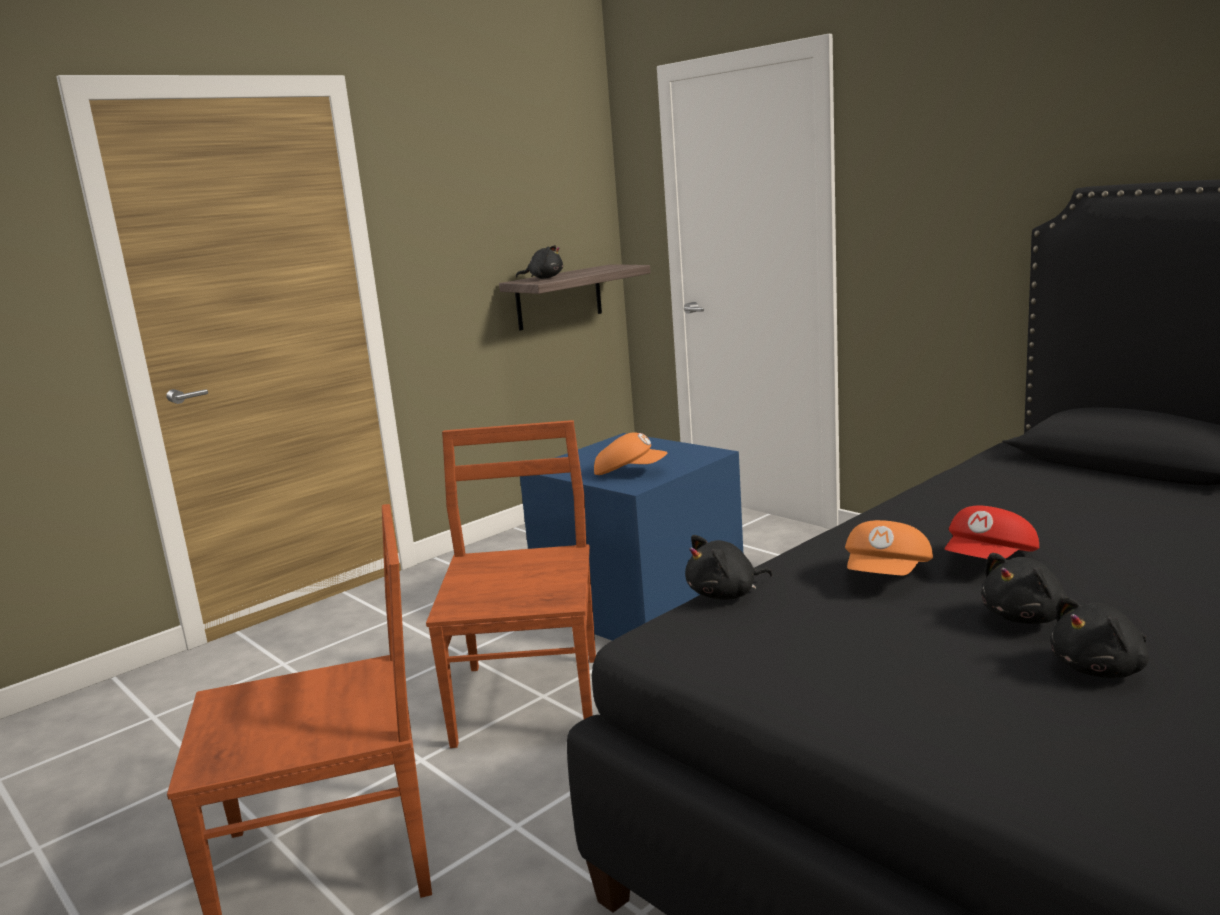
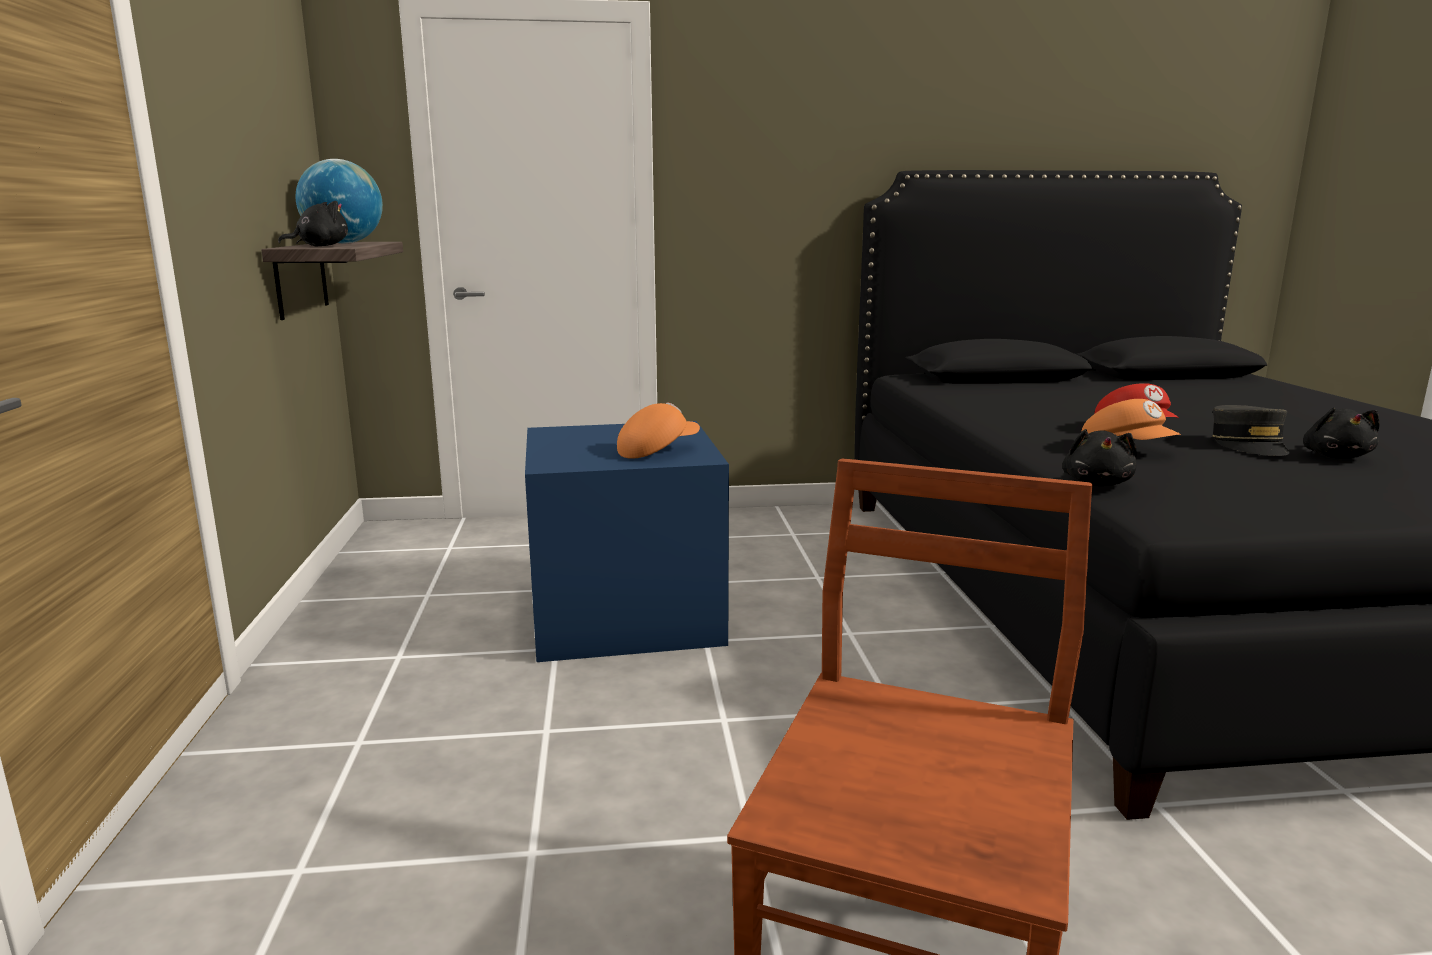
camera: 55 degrees left, 0 degrees up
brown chair [426,420,596,748] -> none
black plush toy [981,553,1067,624] -> grey cap [1212,405,1290,456]
none -> globe [296,159,383,244]

